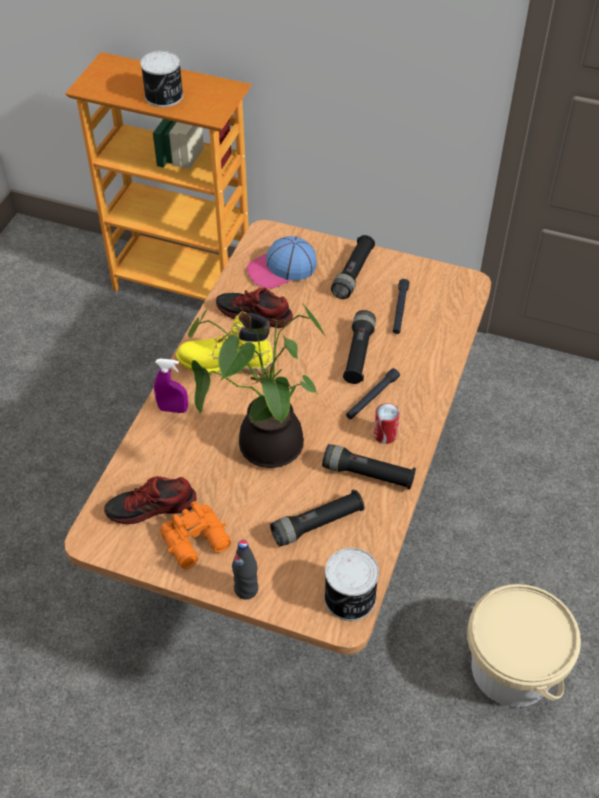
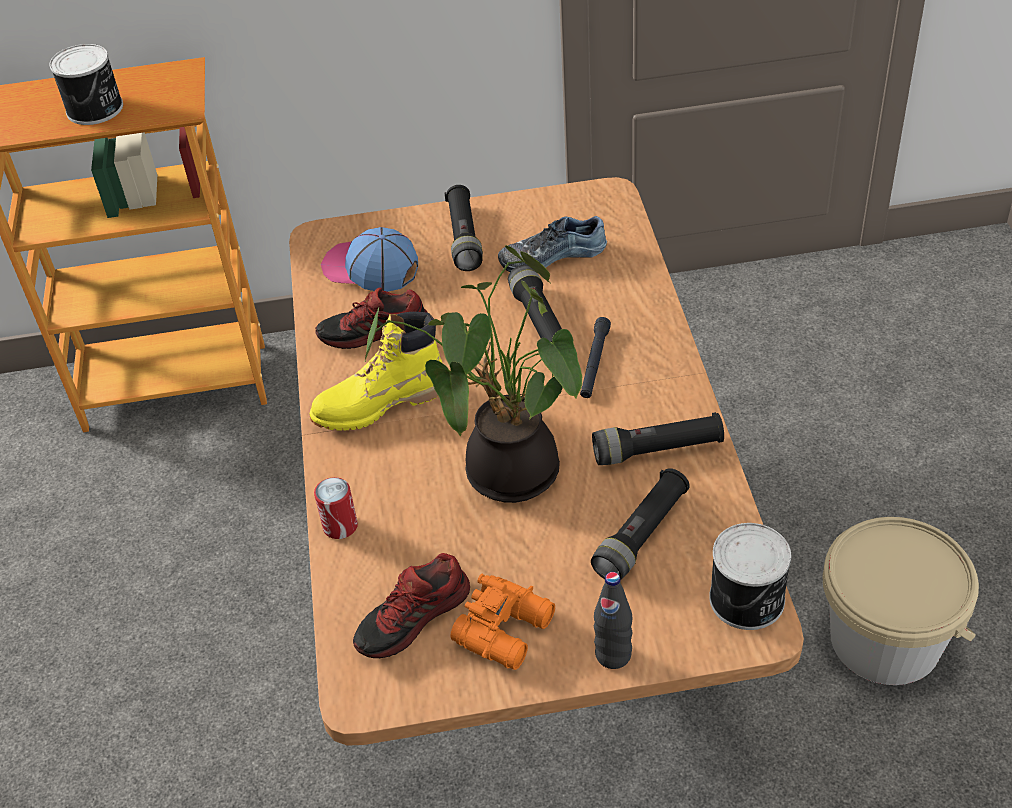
camera: 25 degrees left, 5 degrees down
purple spray bottle [154,359,188,413] -> none
cap [246,236,317,289] -> cap turned 75 degrees clockwise [321,227,418,292]
can [374,403,400,444] -> can moved to [314,477,358,539]
black flashlight [393,279,409,334] -> shoe [498,216,607,272]

